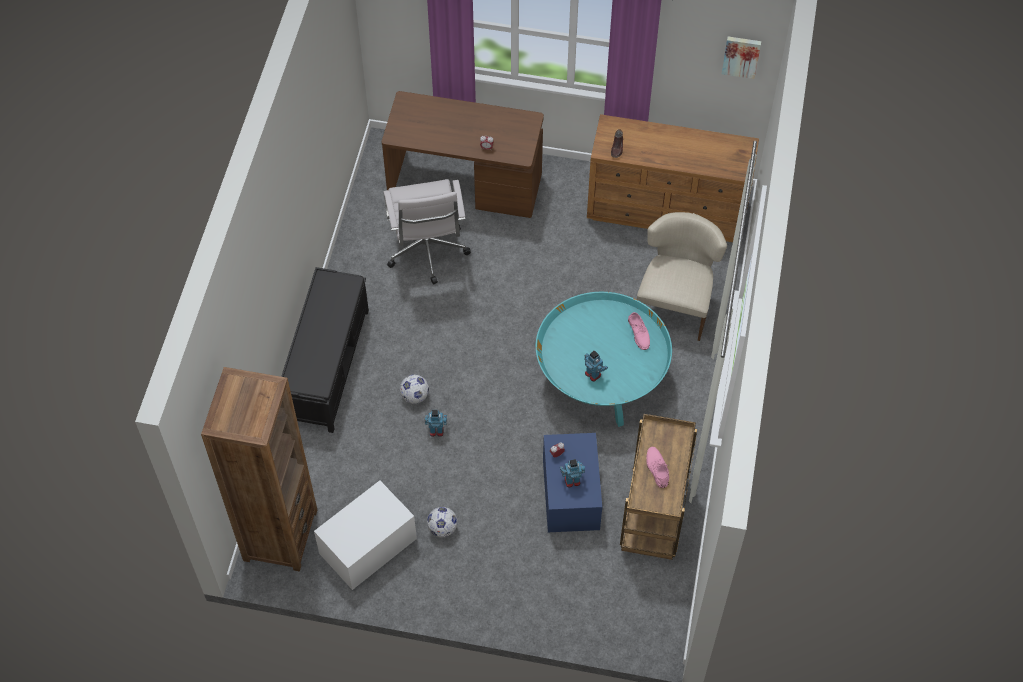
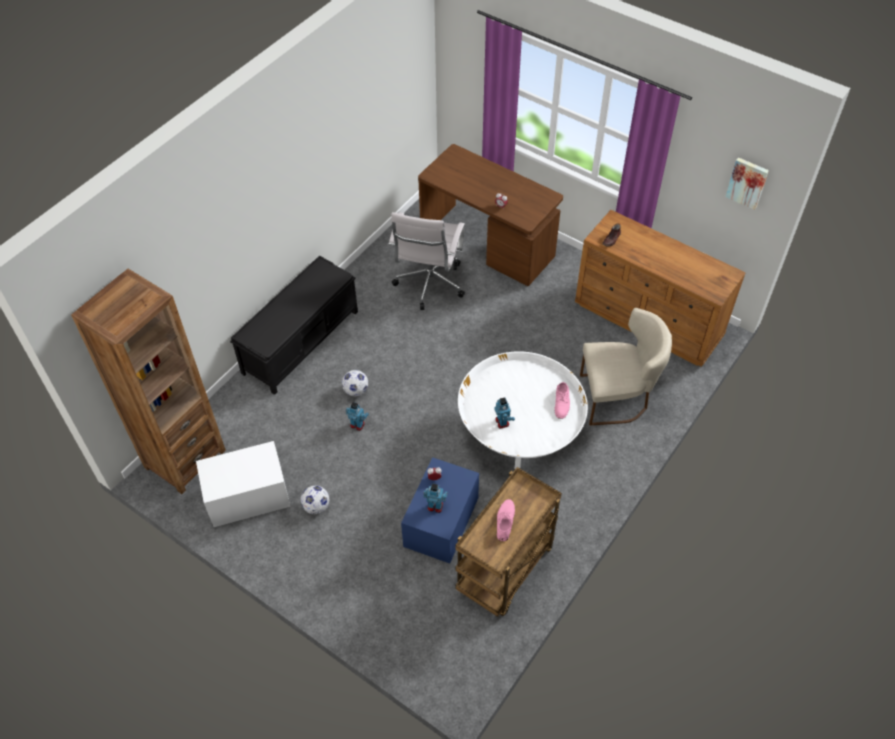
camera: 25 degrees right, 5 degrees down
turquoise coffee table [536,292,672,427] -> white coffee table [458,351,588,470]
beige chair [637,212,727,341] -> beige chair turned 45 degrees clockwise [580,308,672,425]

